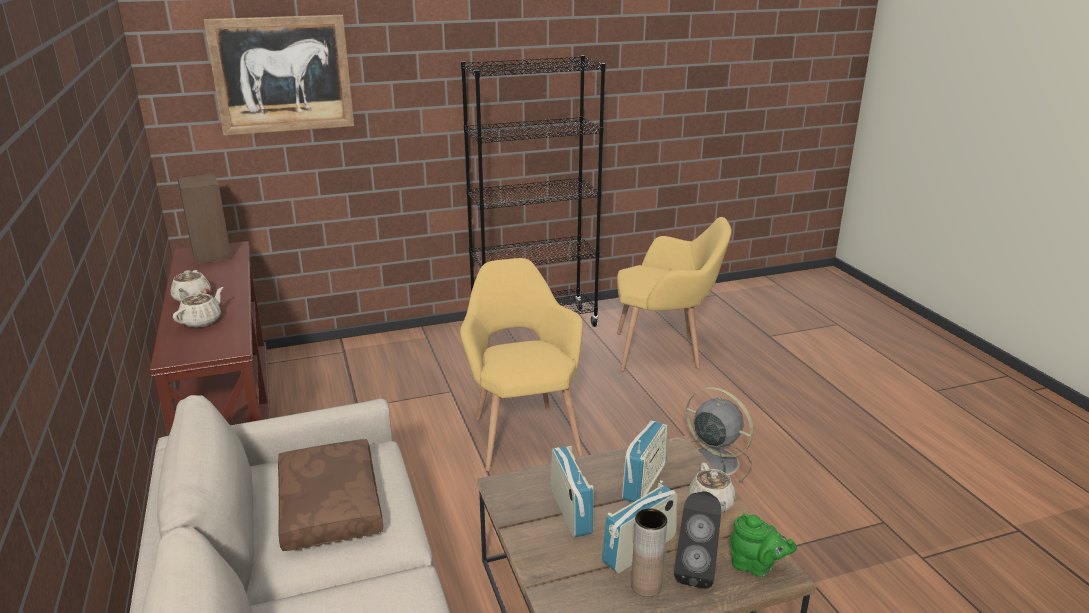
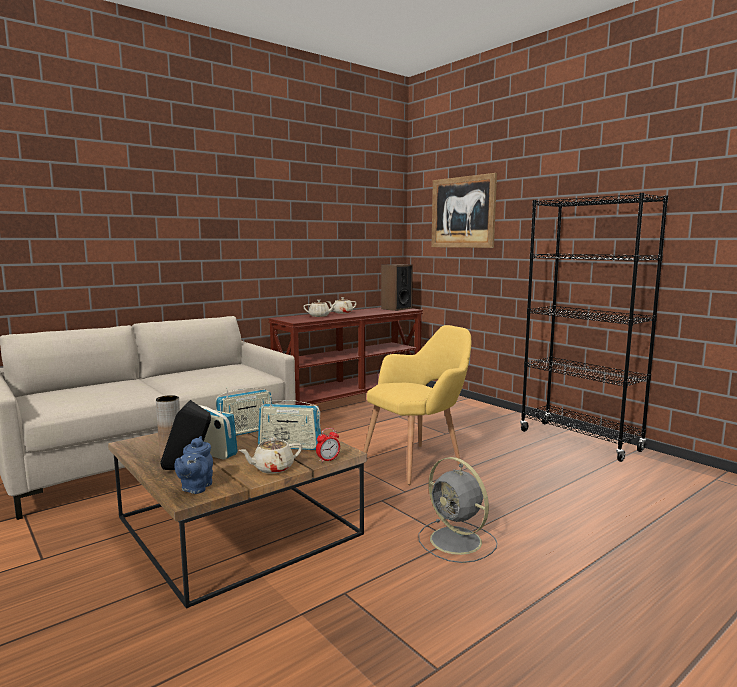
camera: 70 degrees right, 15 degrees down
brown pillow [278,439,383,551] -> none
yellow armchair [617,217,732,371] -> none
grey fan [686,387,754,483] -> grey fan turned 120 degrees clockwise [418,457,498,563]
green teapot [730,513,797,577] -> blue teapot [174,436,213,494]
none -> alarm clock [316,428,340,463]

